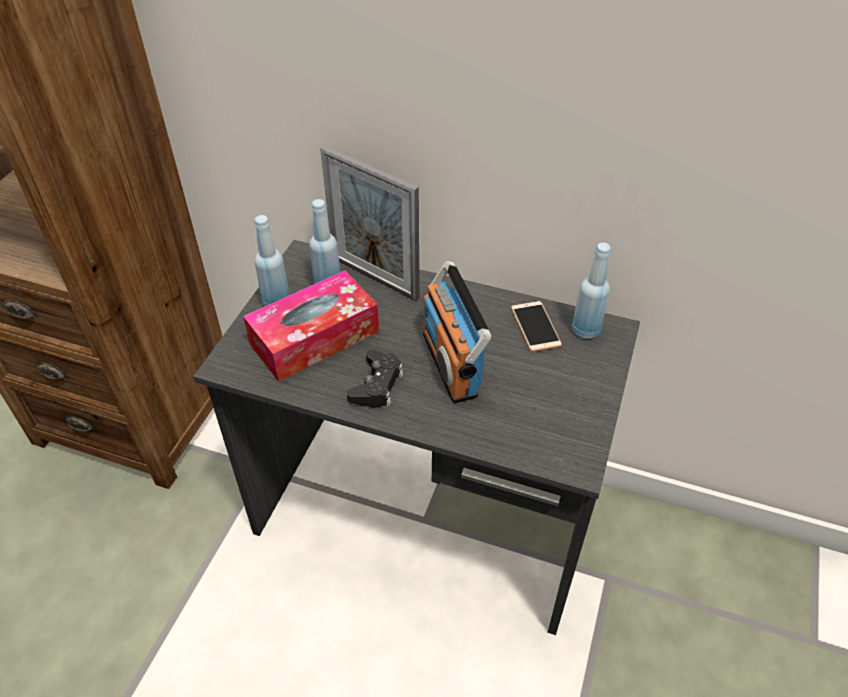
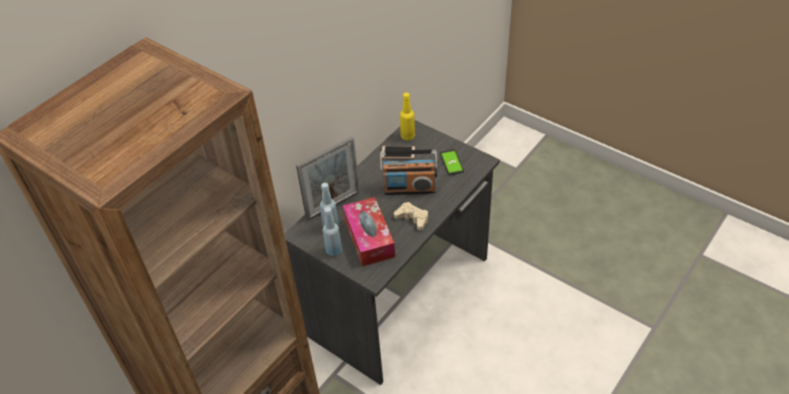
camera: 70 degrees left, 0 degrees up
black game controller [347,350,403,408] -> beige game controller [394,202,428,230]
blue bottle [572,242,611,339] -> yellow bottle [400,93,415,141]
none -> phone [440,149,464,175]

